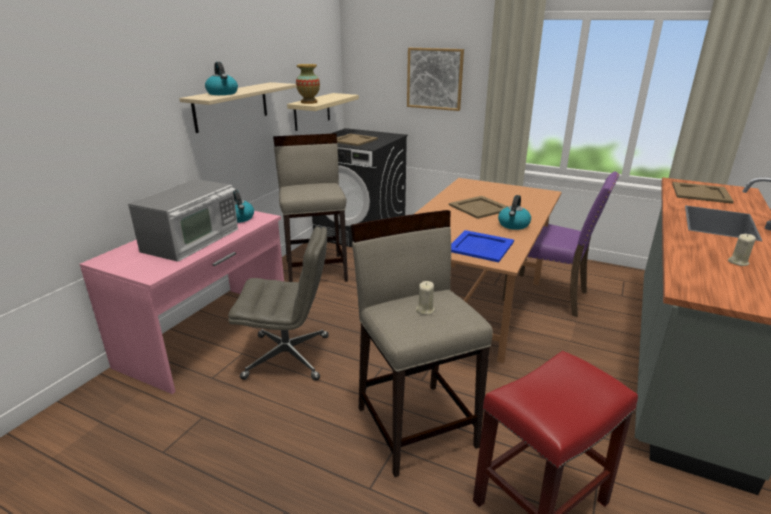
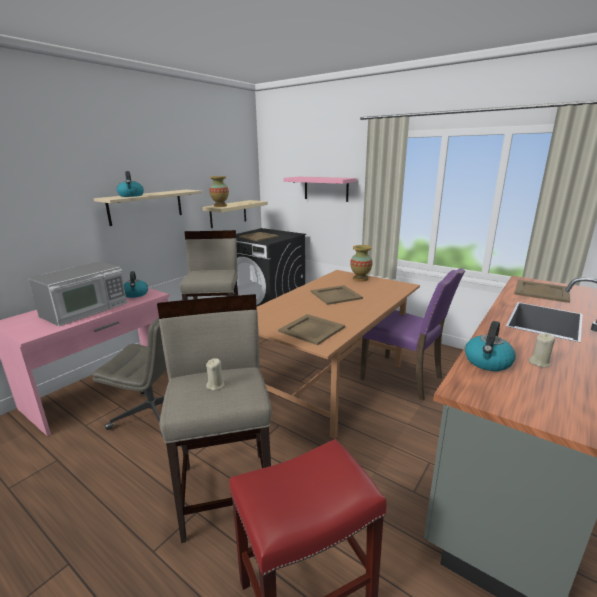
camera: 10 degrees right, 5 degrees down
picture [407,48,464,111] -> pink shelf [284,177,357,202]
blue tray [451,230,514,262] -> beige tray [278,314,345,345]
kettle [498,195,531,230] -> kettle moved to [465,321,516,371]
none -> vase [350,245,373,281]

